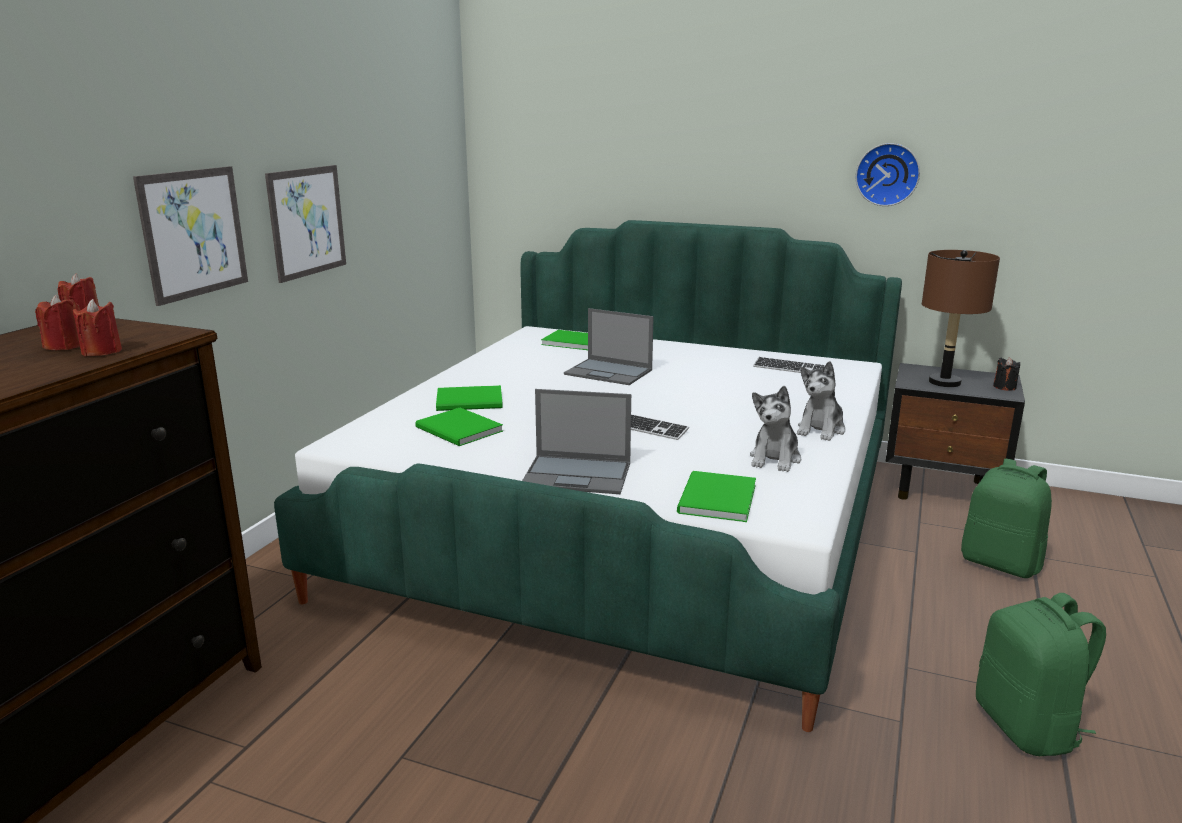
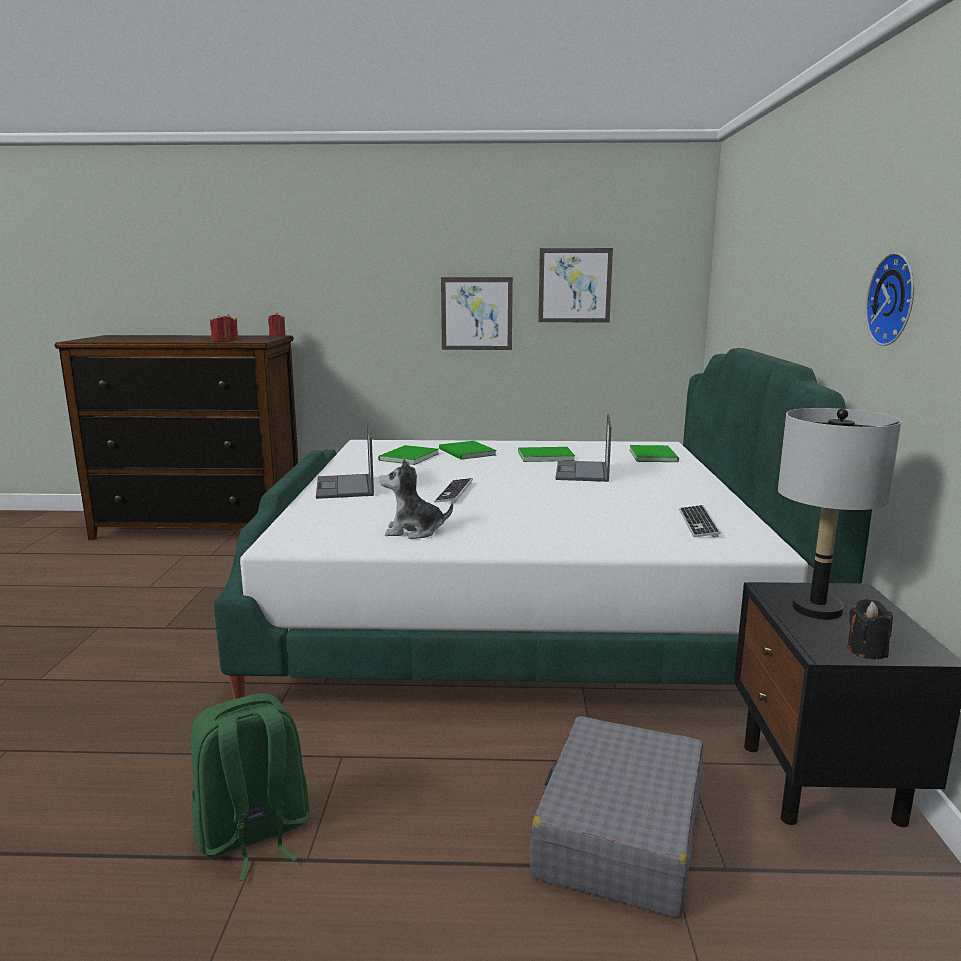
camera: 70 degrees right, 5 degrees down
picture [133,166,248,306] -> picture moved to [538,248,613,322]
green book [677,471,756,522] -> green book moved to [518,447,575,462]
plush toy [797,361,846,441] -> none
brown table lamp [922,250,1000,387] -> grey table lamp [778,408,901,620]
green backpack [961,459,1052,578] -> grey suitcase [530,716,703,918]

